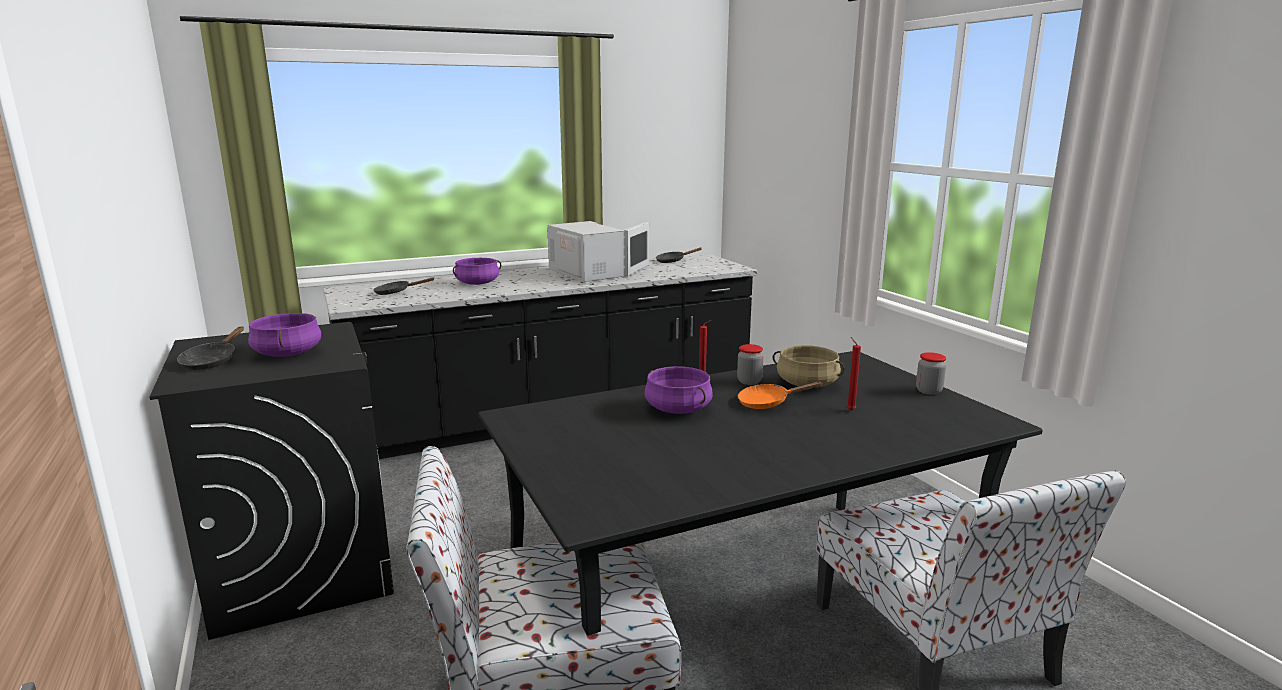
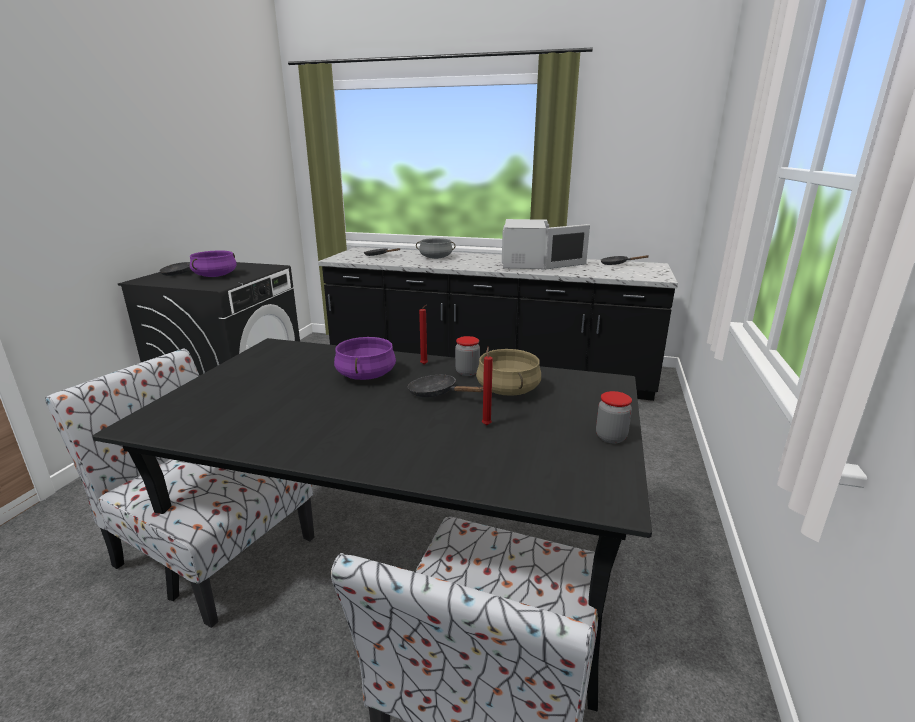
camera: 40 degrees right, 5 degrees up
purple cooking pot [453,258,501,285] -> grey cooking pot [416,238,455,259]
orange frying pan [738,381,823,409] -> black frying pan [408,374,483,397]

